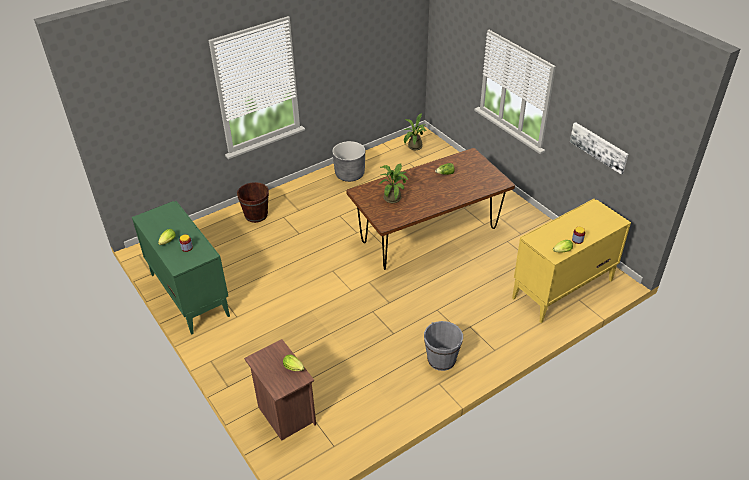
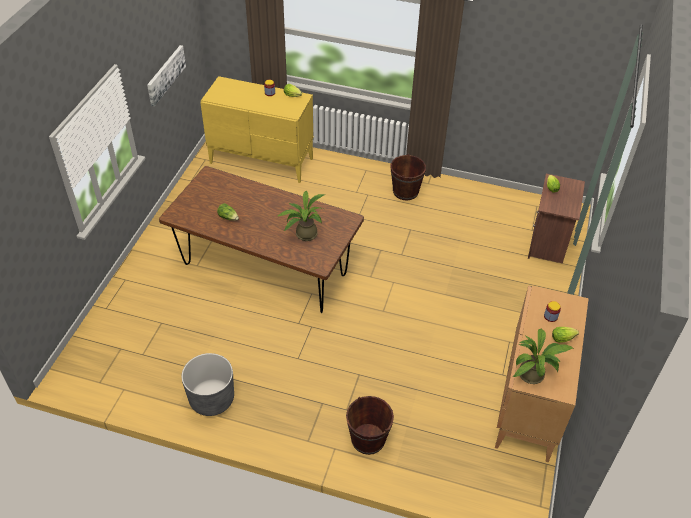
camera: 130 degrees left, 5 degrees up
green cabinet [132,201,230,335] -> brown cabinet [495,285,589,462]
potted plant [404,113,427,150] -> potted plant moved to [512,328,573,384]
grey bucket [424,321,463,371] -> brown bucket [391,154,426,200]

